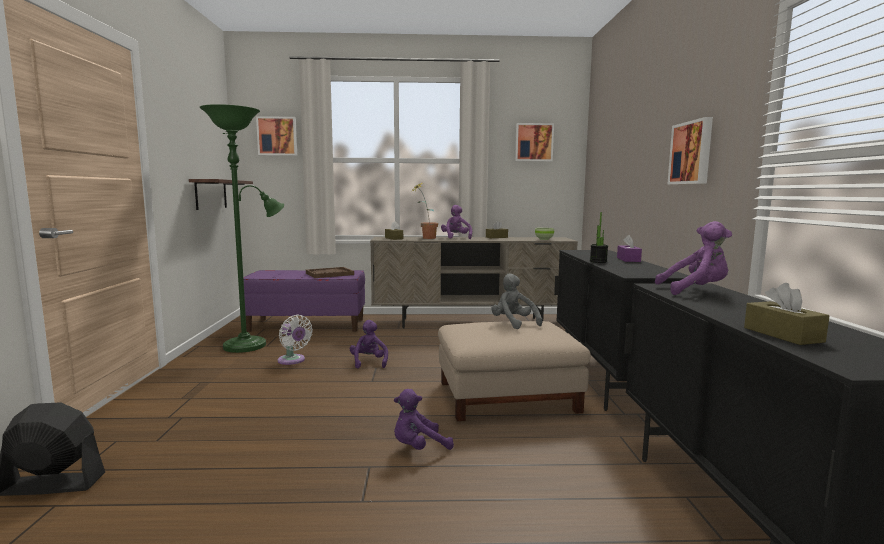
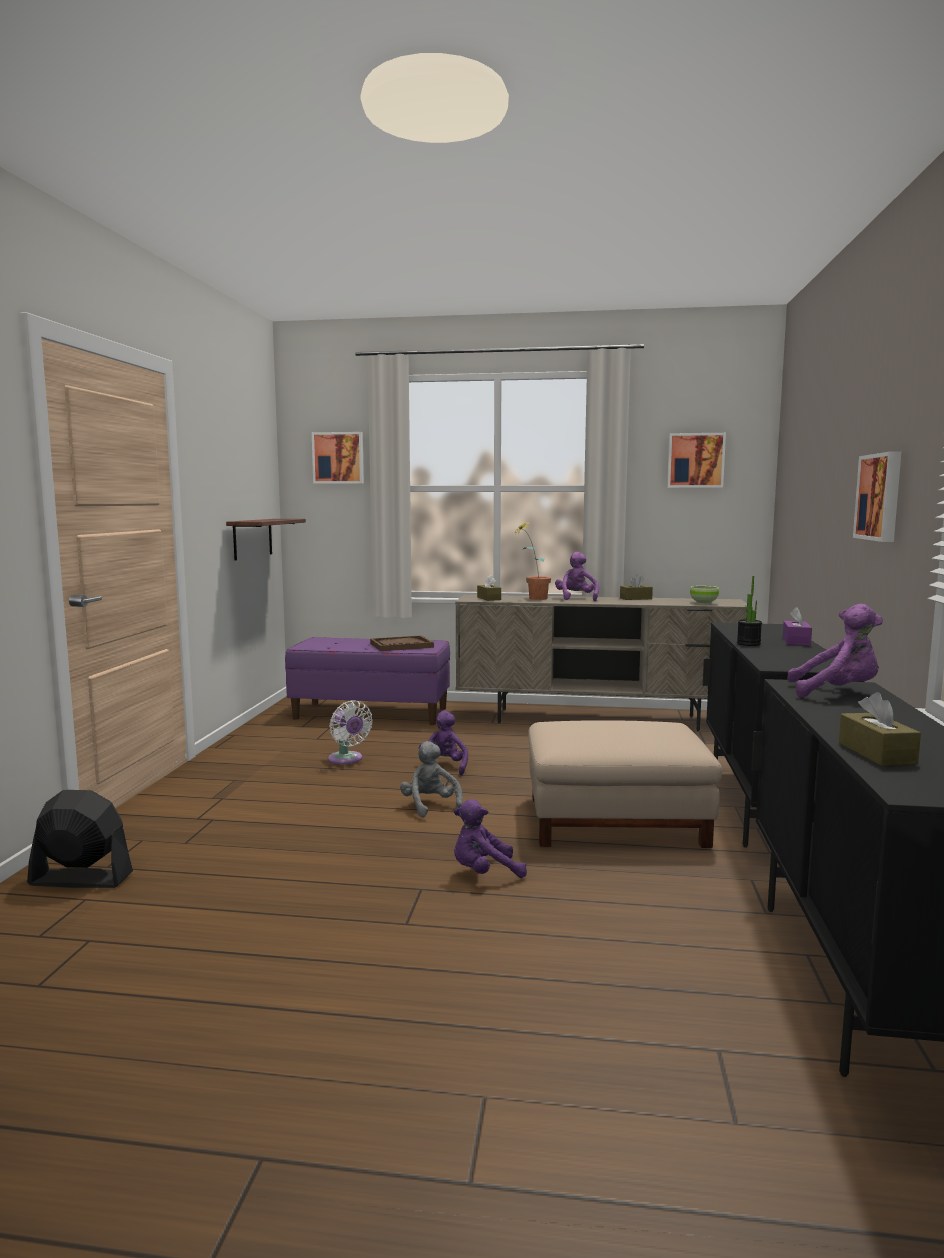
camera: 10 degrees right, 0 degrees up
green floor lamp [200,104,284,353] -> none
grey plush toy [492,273,543,329] -> grey plush toy moved to [400,741,463,818]

